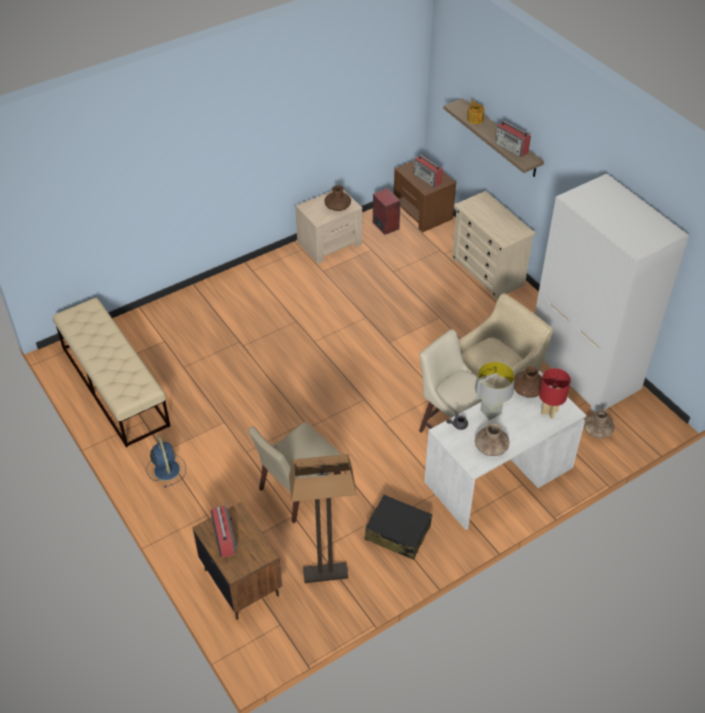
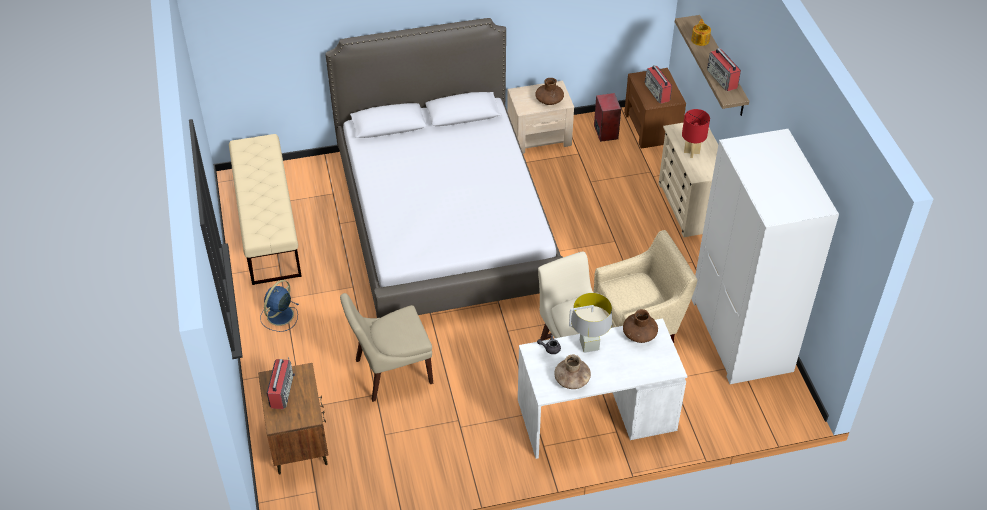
camera: 20 degrees right, 0 degrees up
blue fan [146,435,186,488] -> blue fan turned 150 degrees counterclockwise [260,280,298,332]
floor lamp [289,454,357,583] -> none
black suitcase [365,495,432,560] -> none
red table lamp [539,368,571,419] -> red table lamp moved to [682,109,710,158]
brown vase [584,409,615,439] -> none
none -> bed [325,18,563,318]

